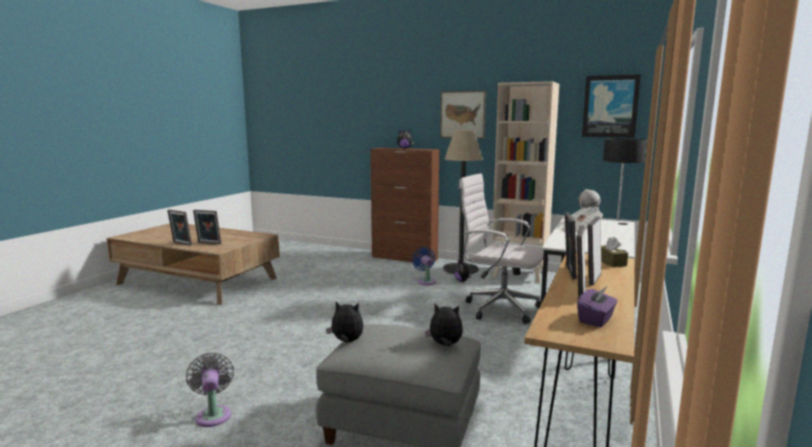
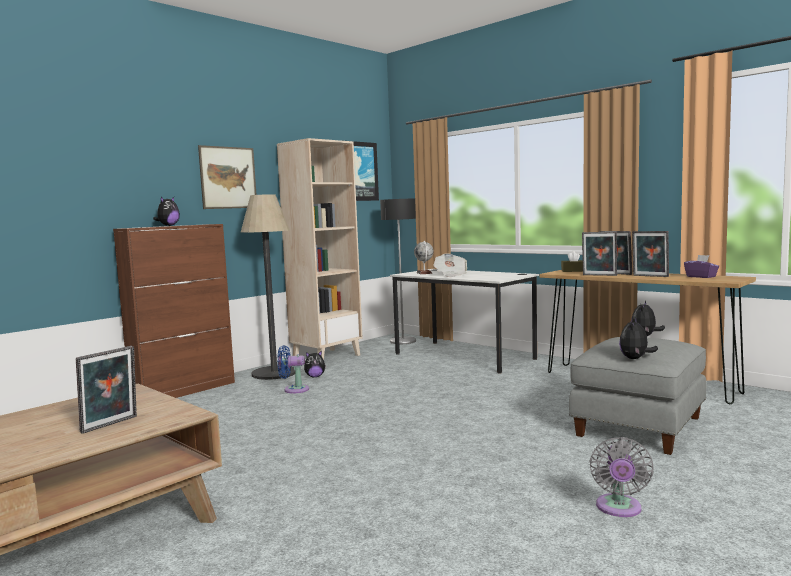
camera: 70 degrees left, 5 degrees down
picture frame [167,210,192,246] -> none
grey fan [186,353,234,427] -> grey fan turned 75 degrees counterclockwise [589,437,654,517]
white office chair [458,173,544,324] -> none

